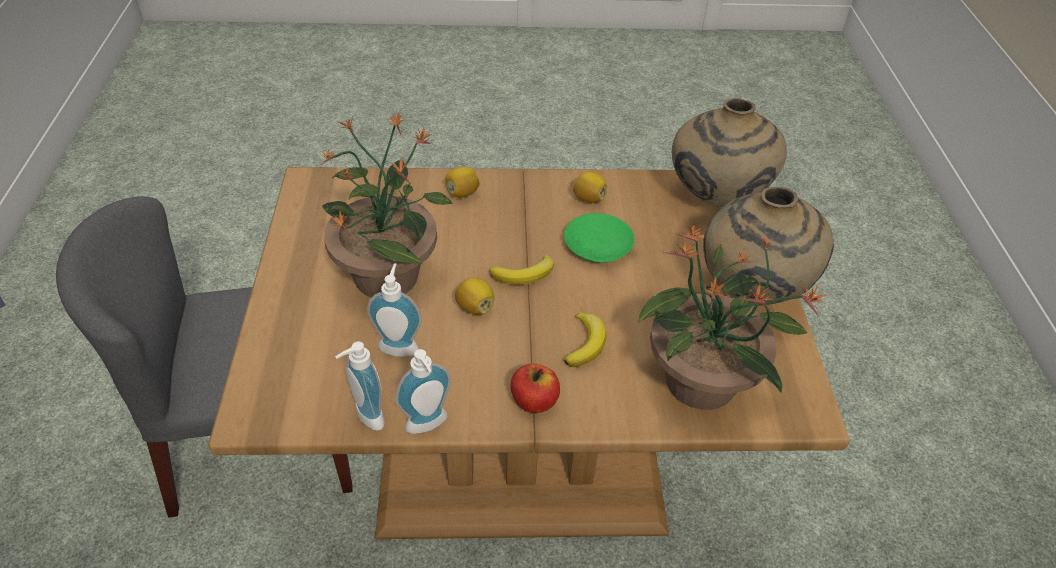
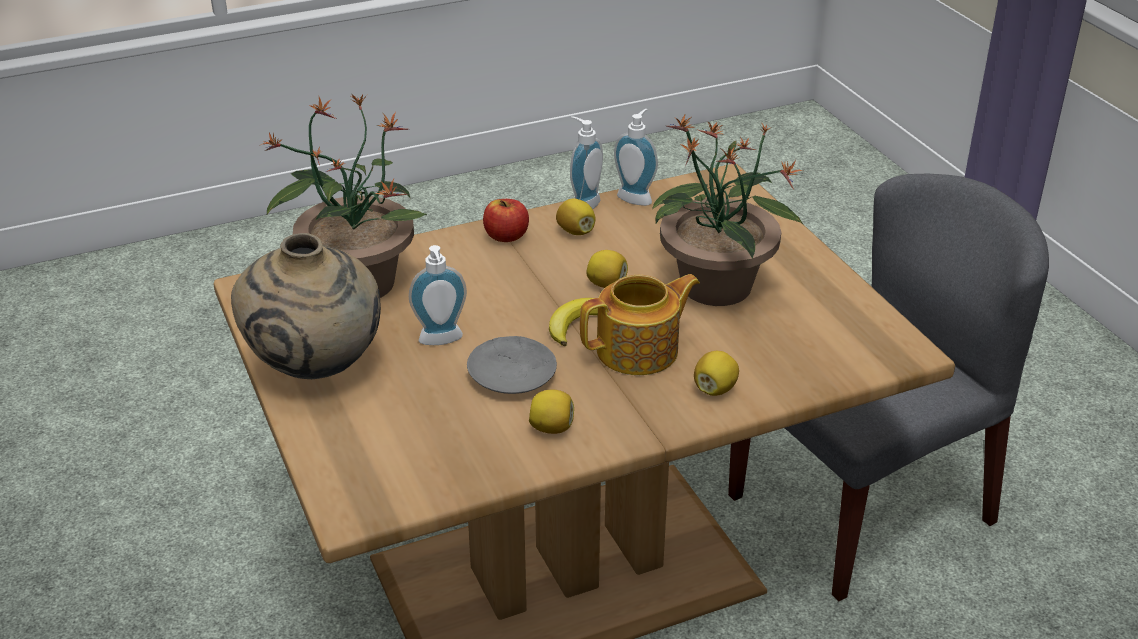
camera: 160 degrees right, 10 degrees down
soap dispenser [367,263,422,357] -> soap dispenser moved to [409,245,467,345]
green plate [564,213,635,263] -> grey plate [467,336,557,394]
banana [564,313,606,367] -> none
beige vase [672,98,787,207] -> none
none -> lemon [556,198,596,235]
none -> teapot [580,274,700,375]

